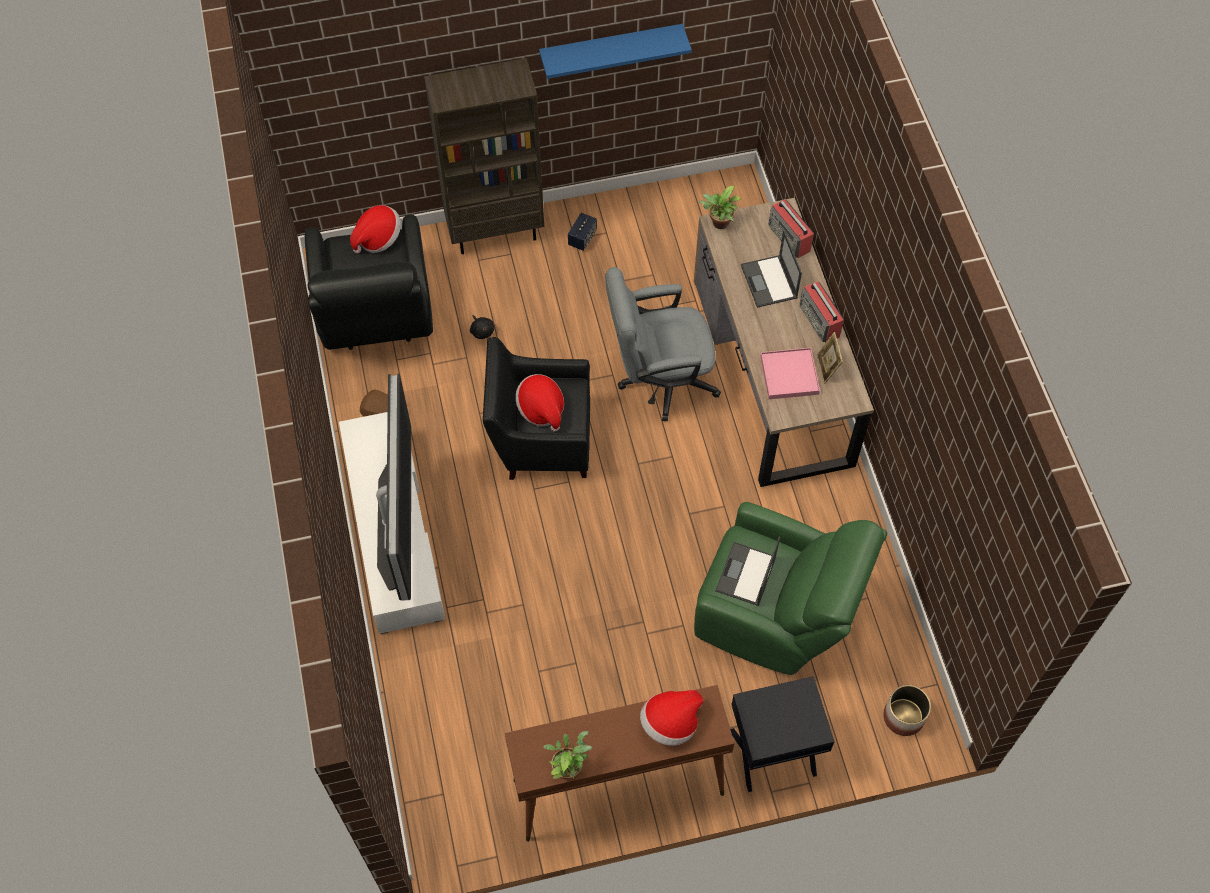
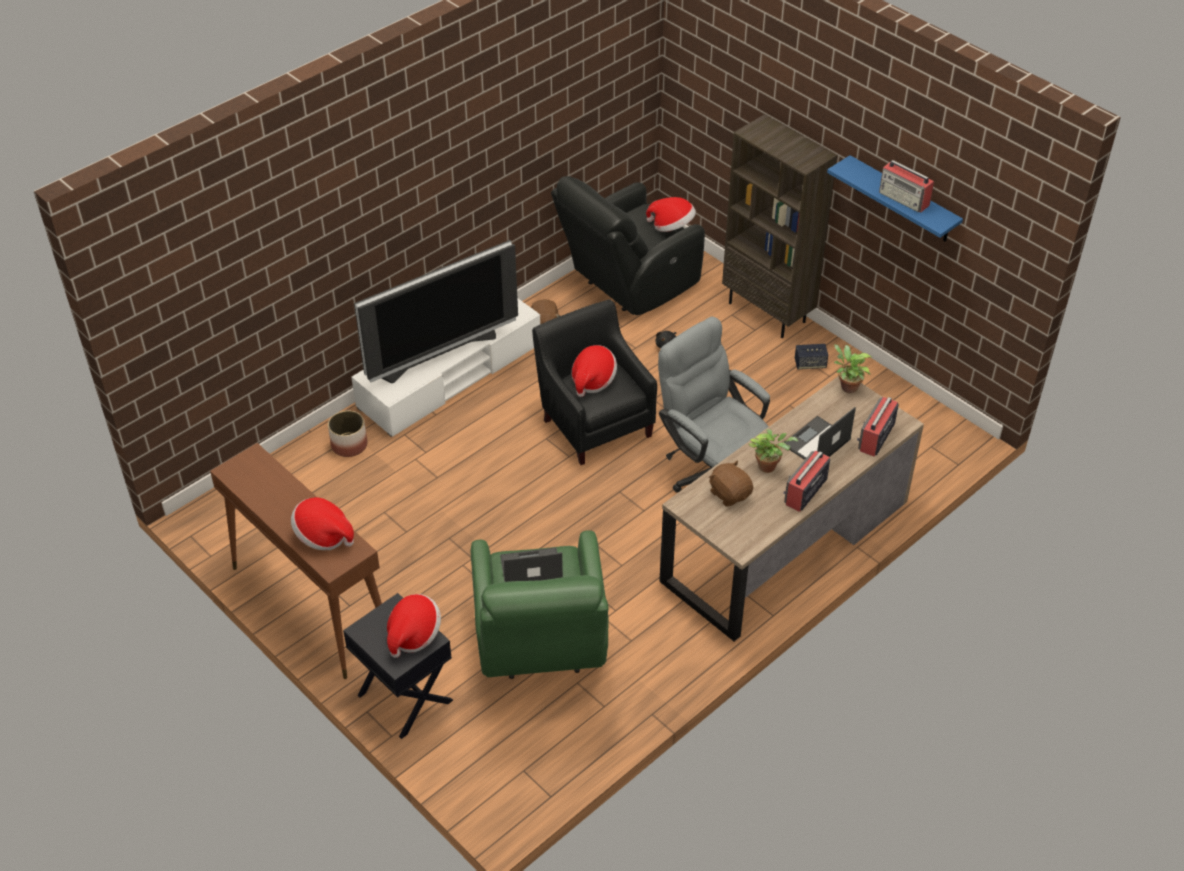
camera: 60 degrees right, 15 degrees down
potted plant [543,731,592,779] -> potted plant moved to [749,429,798,473]
pink tray [760,348,820,399] -> brown plush toy [709,460,753,507]
picture frame [817,332,843,384] -> none
planter [883,685,931,736] -> planter moved to [328,411,367,457]
none -> hat [387,594,441,658]
none -> radio [879,160,934,212]

